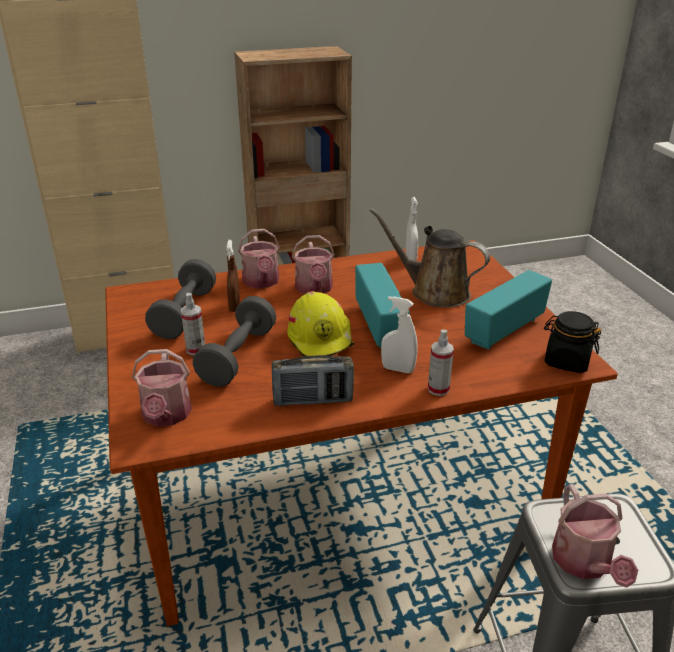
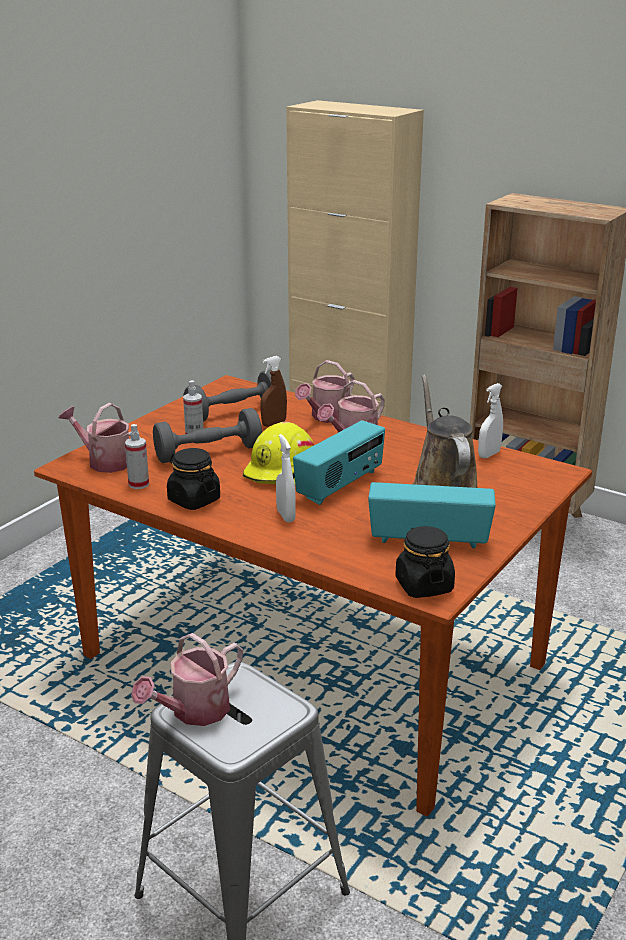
camera: 50 degrees right, 5 degrees down
watering can [132,349,192,427] -> watering can turned 75 degrees clockwise [59,403,141,473]
radio [272,355,354,406] -> black jar [167,448,220,510]
spray bottle [428,329,454,396] -> spray bottle moved to [125,424,149,489]

